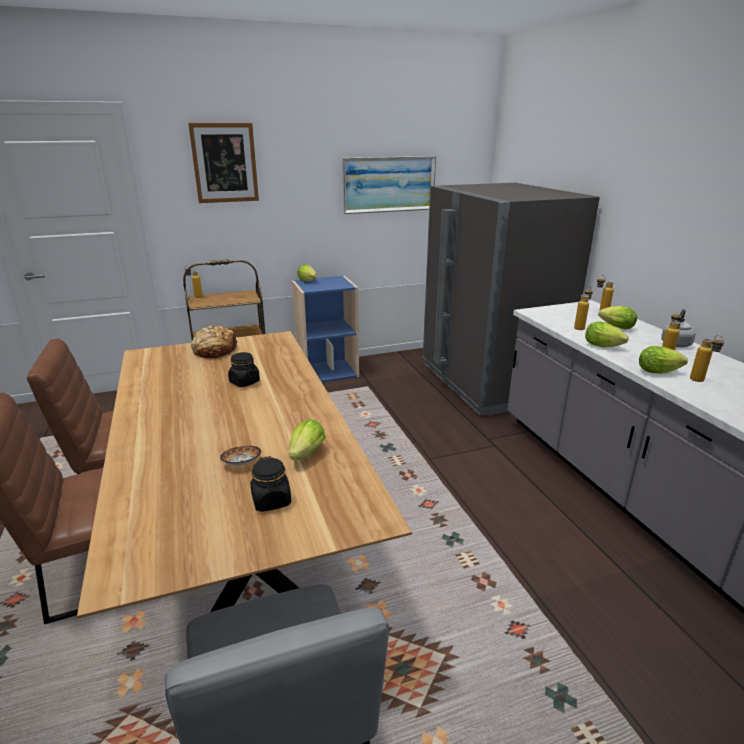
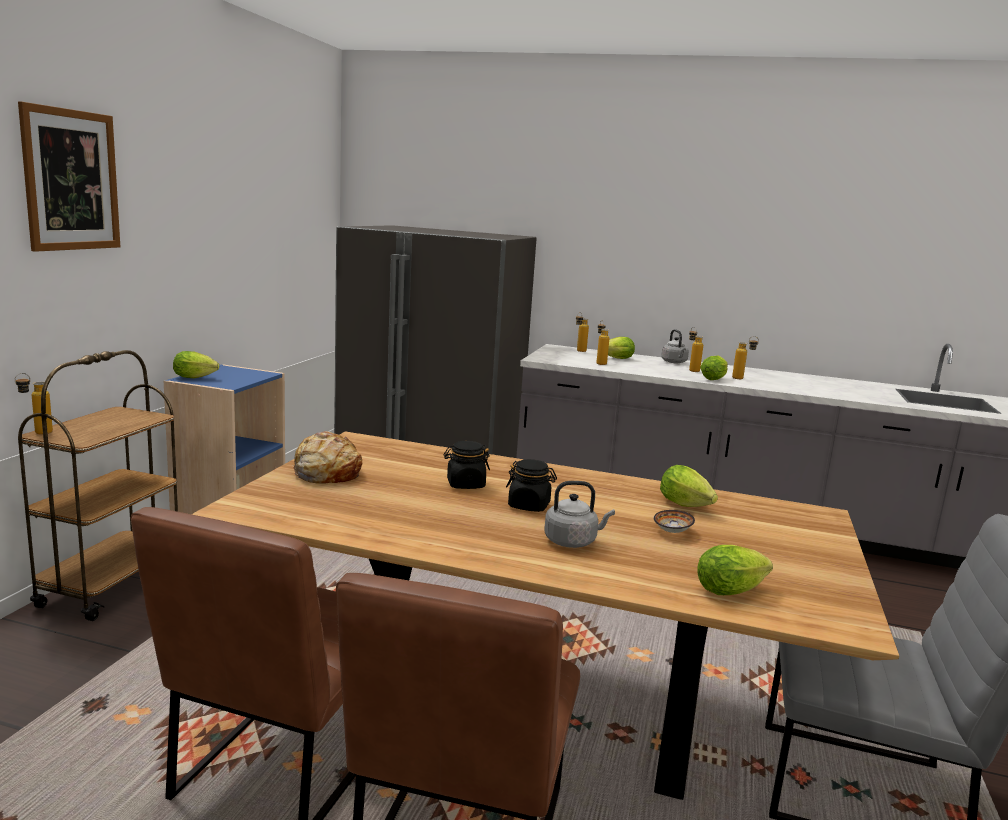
camera: 55 degrees left, 10 degrees down
black jar [250,456,291,512] -> black jar moved to [506,459,557,512]
picture [342,156,436,214] -> none
lettuce [585,321,629,347] -> lettuce moved to [698,545,773,595]
none -> grey kettle [544,481,615,548]

